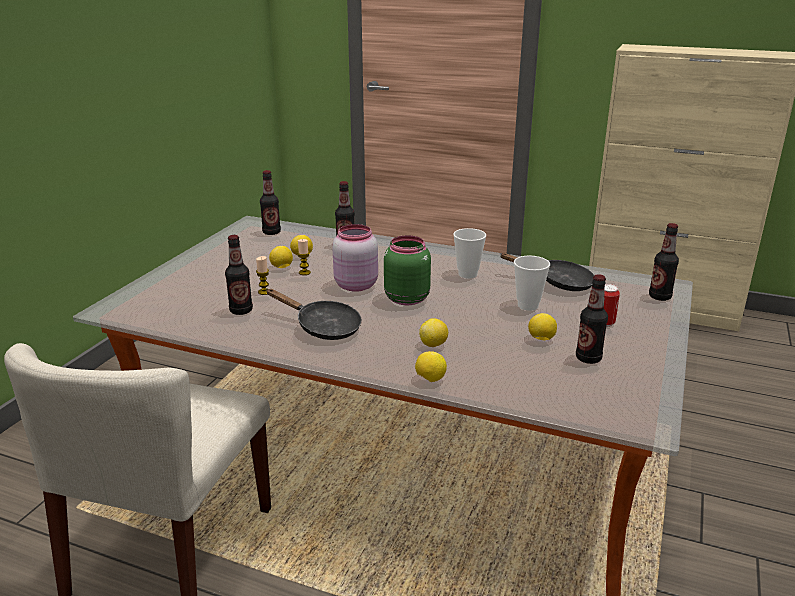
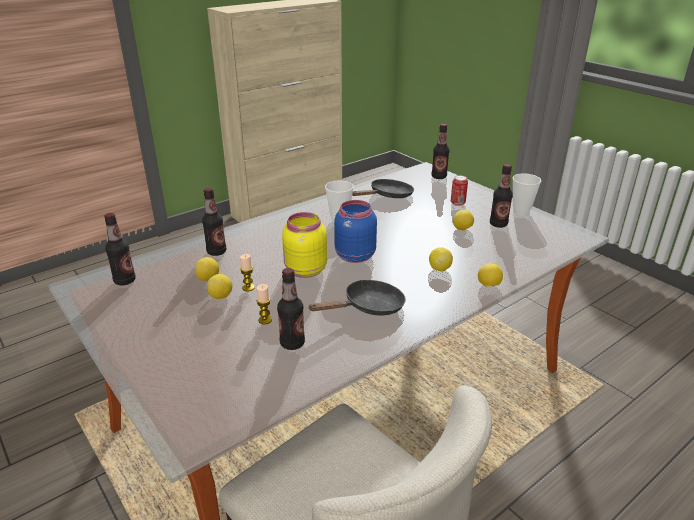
camera: 60 degrees left, 5 degrees up
pink jar [333,224,378,292] -> yellow jar [282,212,327,278]
green jar [384,235,431,305] -> blue jar [334,200,377,263]
cup [514,256,550,311] -> cup moved to [513,173,541,216]

